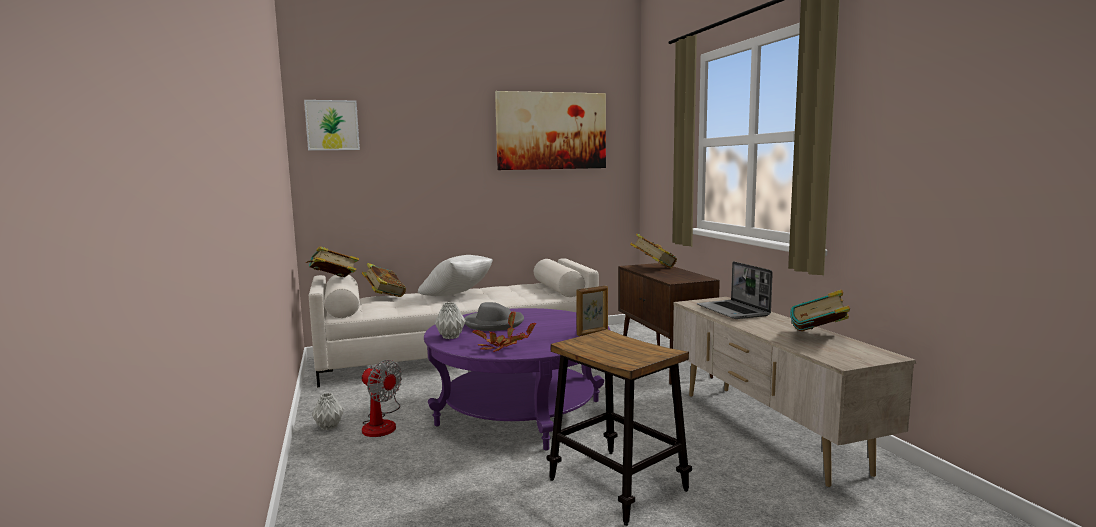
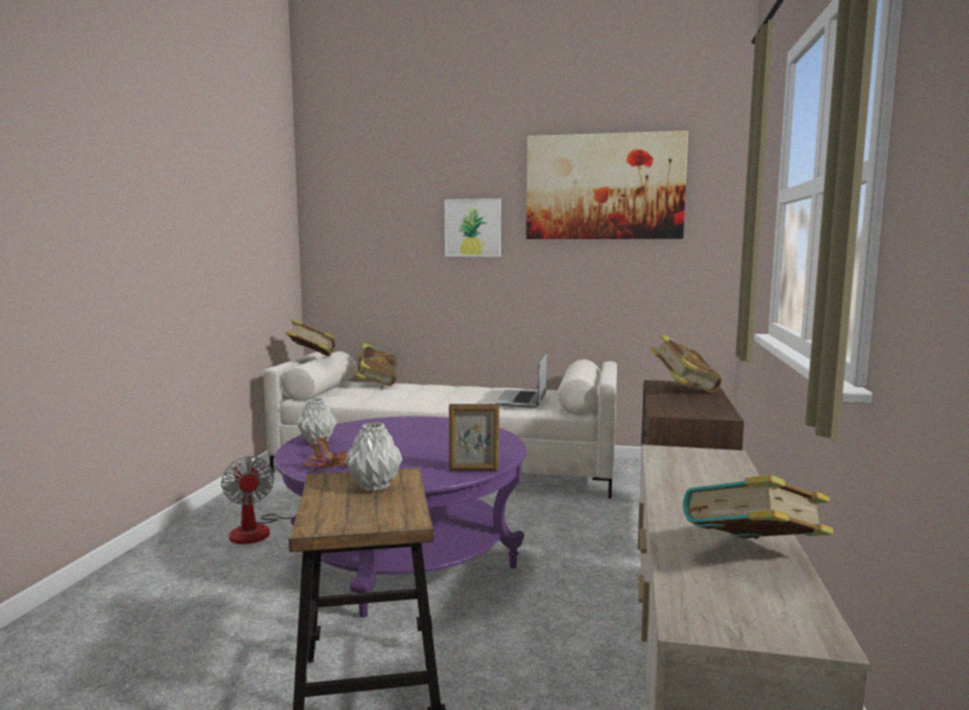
camera: 30 degrees right, 0 degrees up
picture [304,100,360,151] -> picture moved to [445,199,501,257]
grey vase [312,393,344,430] -> grey vase moved to [345,422,402,491]
white pillow [418,255,493,296] -> none
grey hat [464,302,524,331] -> none
laptop [697,261,773,319] -> laptop moved to [495,353,547,408]

